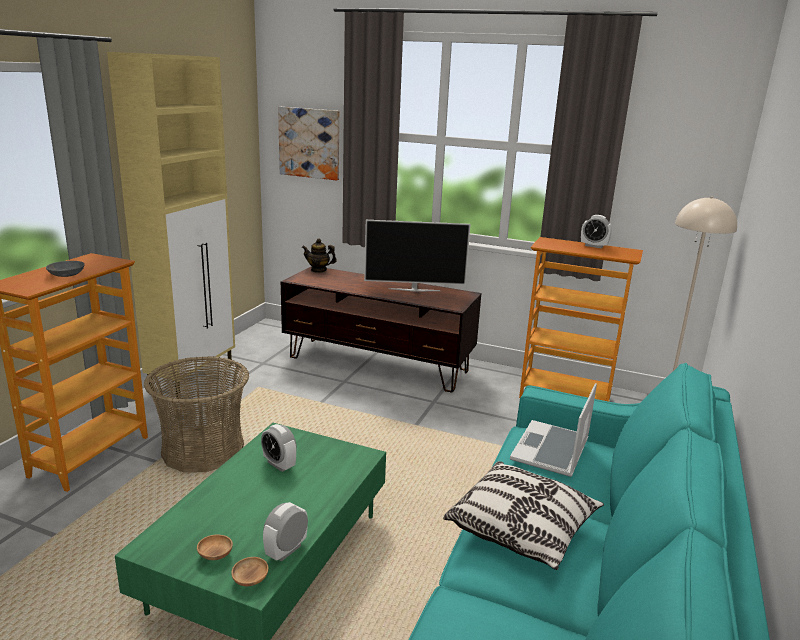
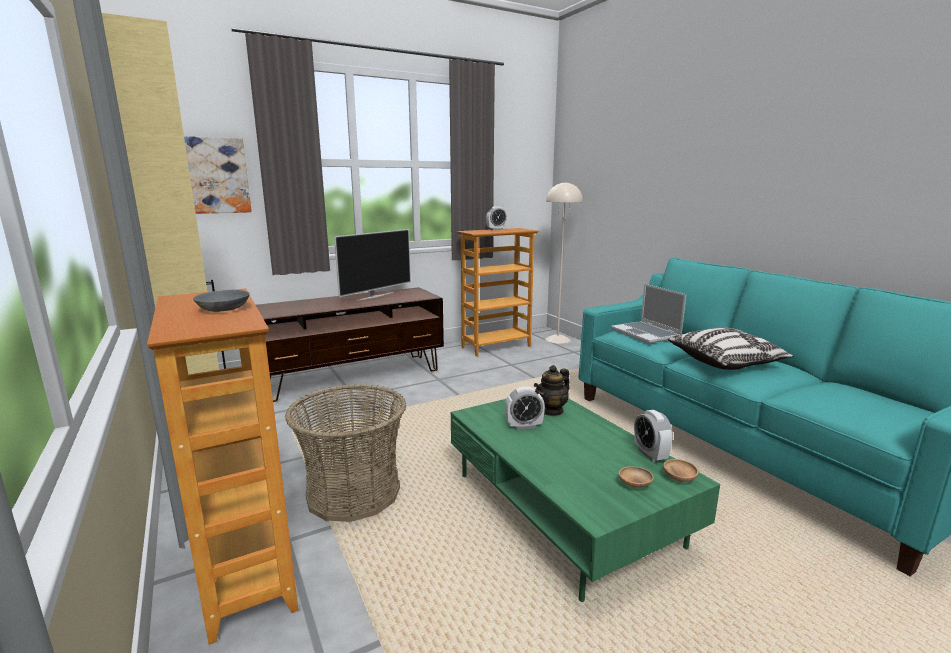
camera: 50 degrees left, 5 degrees down
teapot [302,239,337,273] -> teapot moved to [534,365,570,416]

